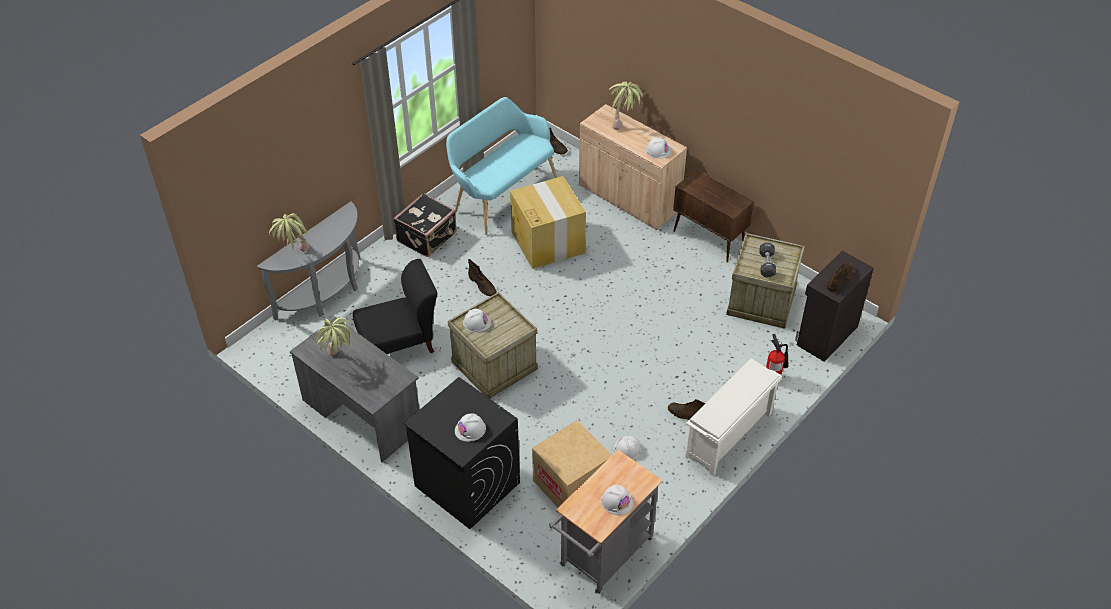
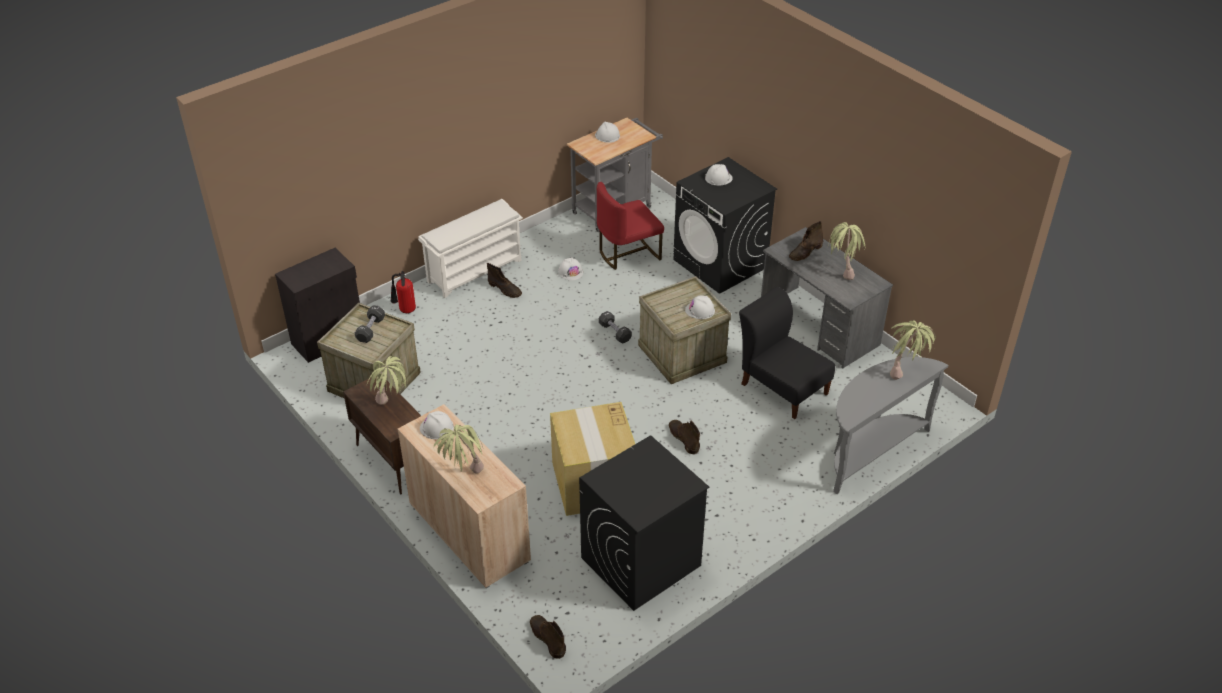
camera: 170 degrees left, 5 degrees down
black chair [353,259,437,354] -> black chair turned 60 degrees clockwise [739,287,835,419]
black suitcase [393,193,457,257] -> none
turquoise bench [446,97,557,235] -> black washing machine [579,435,709,611]
cardboard box [532,420,612,507] -> red chair [597,182,664,270]
brown boot [827,262,854,292] -> brown boot moved to [789,221,823,261]
none -> potted plant [367,356,408,405]
none -> black dumbbell [599,311,632,343]

